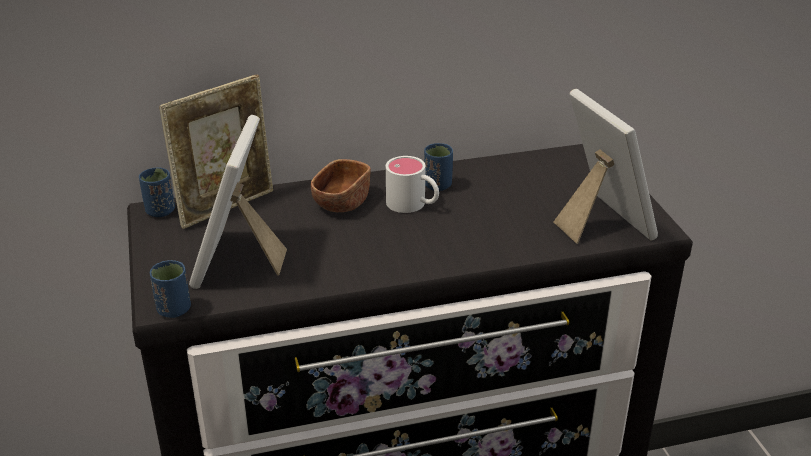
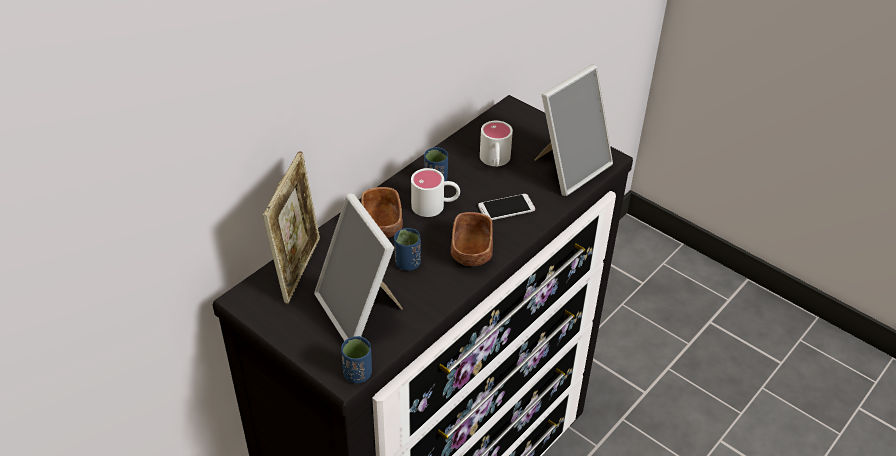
camera: 35 degrees left, 10 degrees up
blue cup [139,167,175,217] -> blue cup moved to [394,228,421,271]
picture frame [554,89,658,244] -> picture frame turned 105 degrees clockwise [534,65,613,196]
none -> brown bowl [451,212,493,266]
none -> phone [478,194,535,220]
none -> white mug [480,121,513,167]

